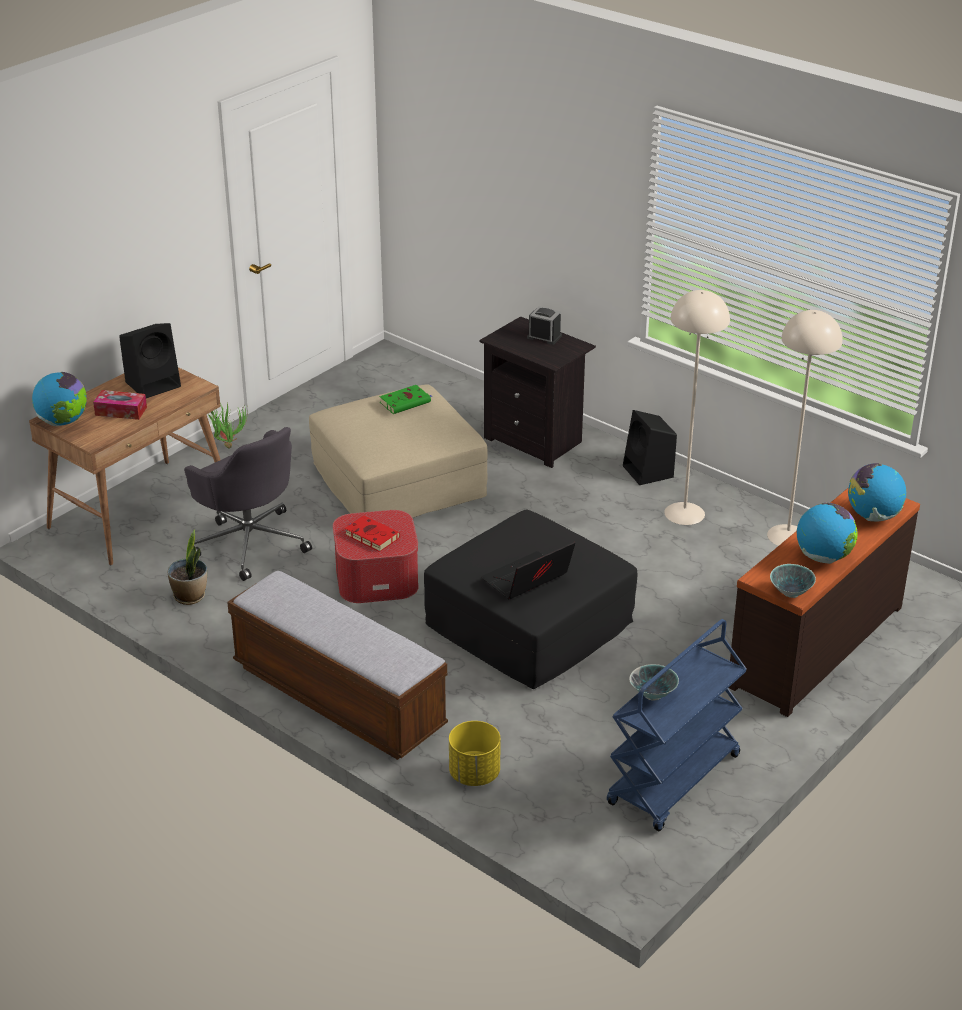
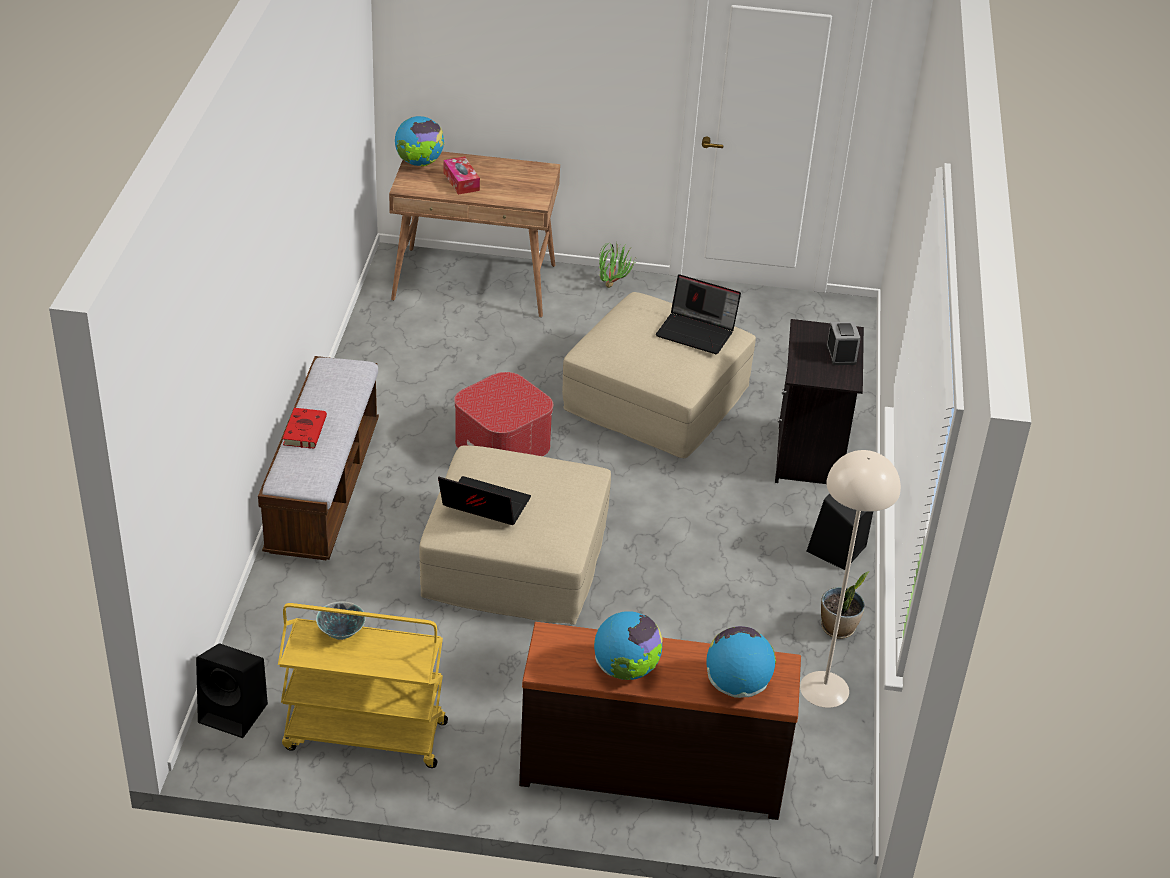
camera: 55 degrees right, 5 degrees up
black speaker [119,323,181,398] -> black speaker moved to [196,643,268,738]
potted plant [168,530,207,605] -> potted plant moved to [821,571,869,639]
grey office chair [184,427,312,581] -> none
red book [344,516,400,552] -> red book moved to [282,408,327,449]
green book [380,385,432,414] -> laptop [656,274,741,354]
black ottoman [424,510,637,689] -> beige ottoman [419,445,611,625]
yellow planter [449,721,501,786] -> none
blue cart [607,619,747,831] -> yellow cart [278,603,448,768]
beige floor lamp [664,290,730,525] -> none
bowl [770,564,816,598] -> none

